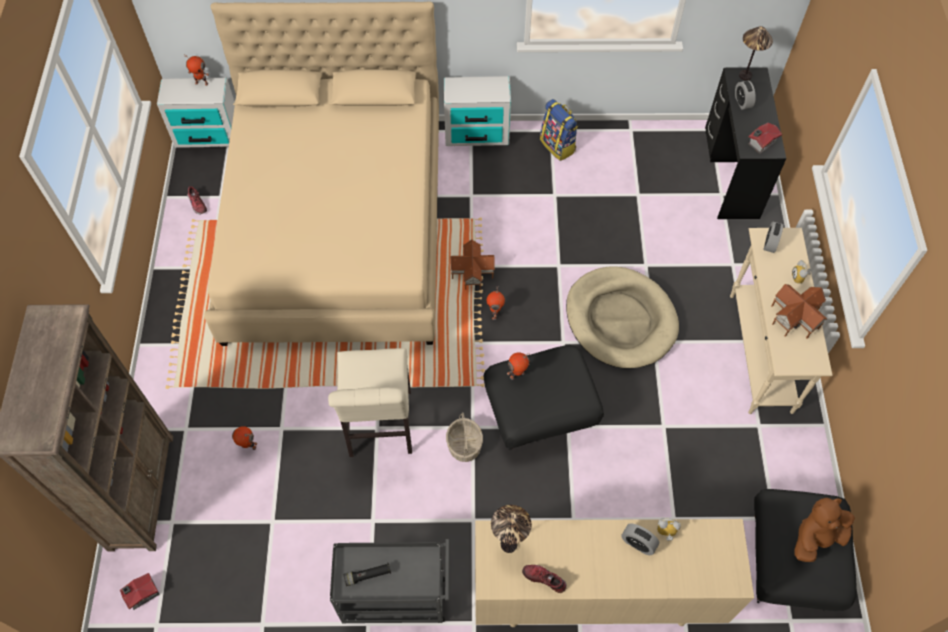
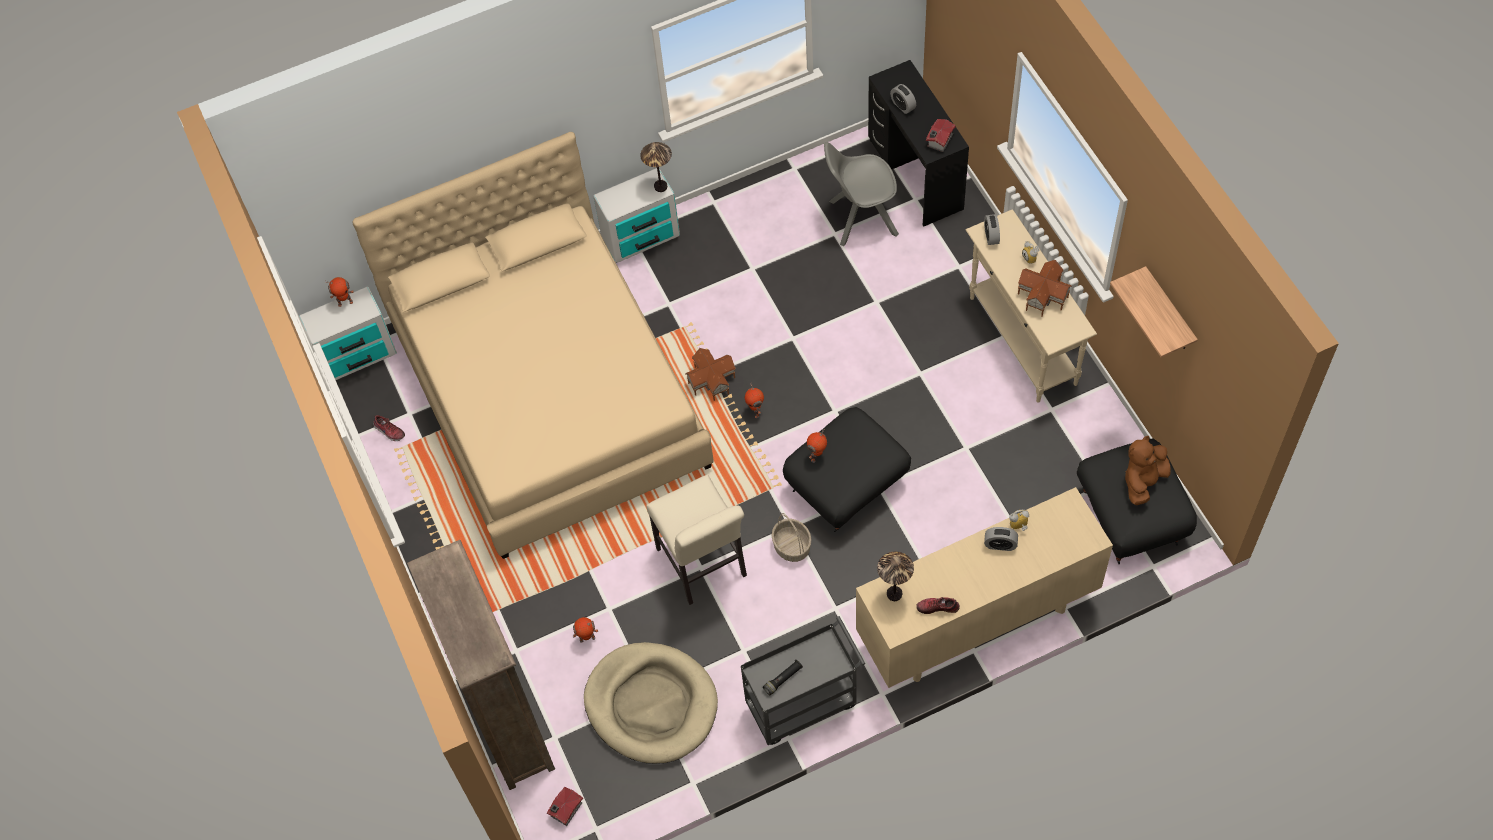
camera: 20 degrees left, 0 degrees up
backpack [540,99,578,161] -> none
beige dog bed [566,266,679,369] -> beige dog bed moved to [584,642,718,764]
table lamp [739,26,773,81] -> table lamp moved to [640,142,672,192]
none -> grey chair [824,142,899,246]
none -> shelf [1110,266,1198,357]

